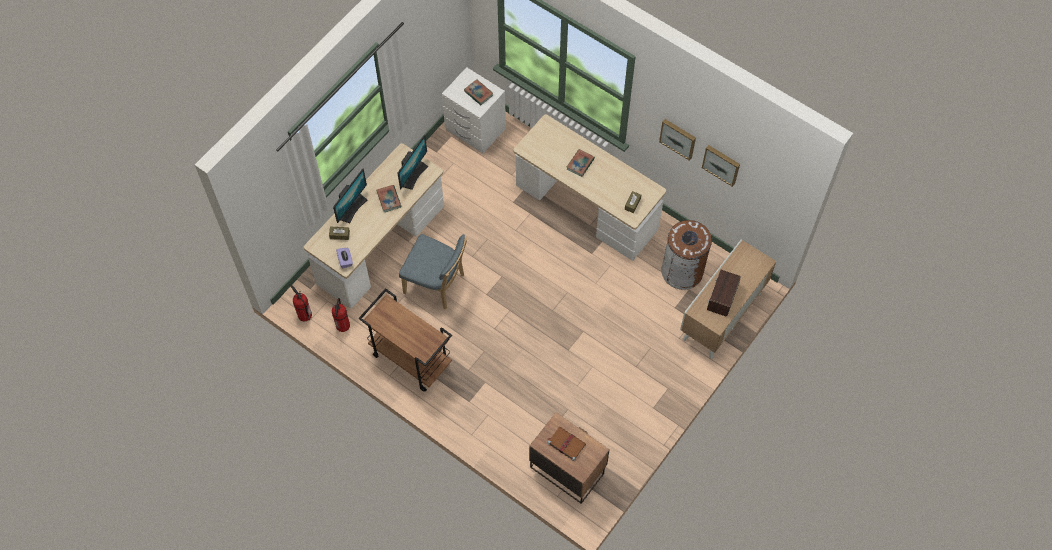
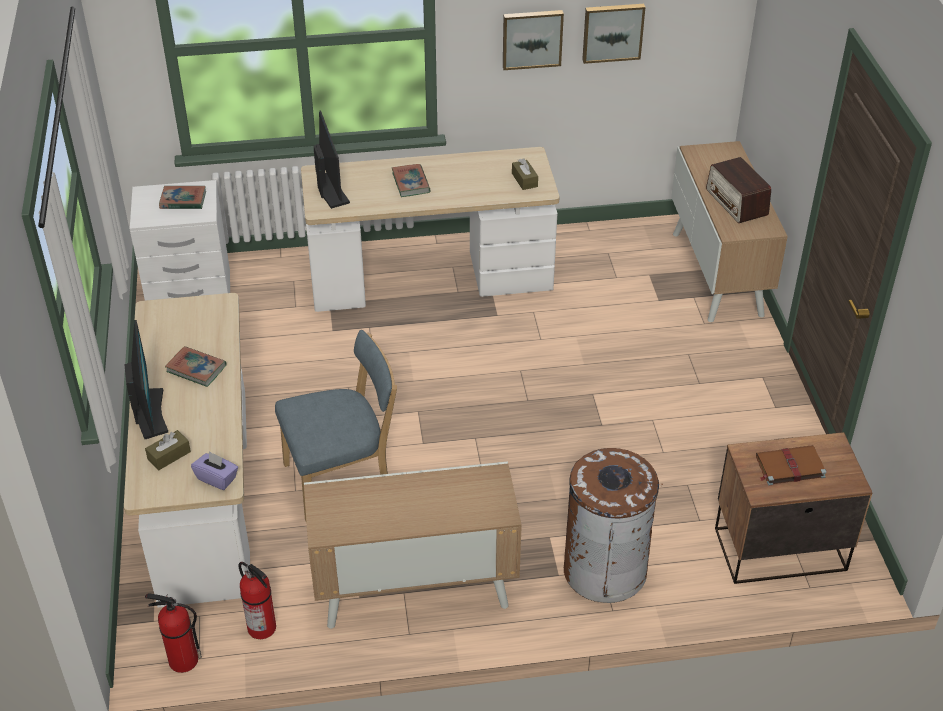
camera: 45 degrees left, 20 degrees down
brown cart [359,288,452,392] -> cabinet [304,462,522,629]
monitor [398,135,428,190] -> monitor moved to [314,111,350,209]
brown trash can [661,220,712,290] -> brown trash can moved to [564,448,663,603]

